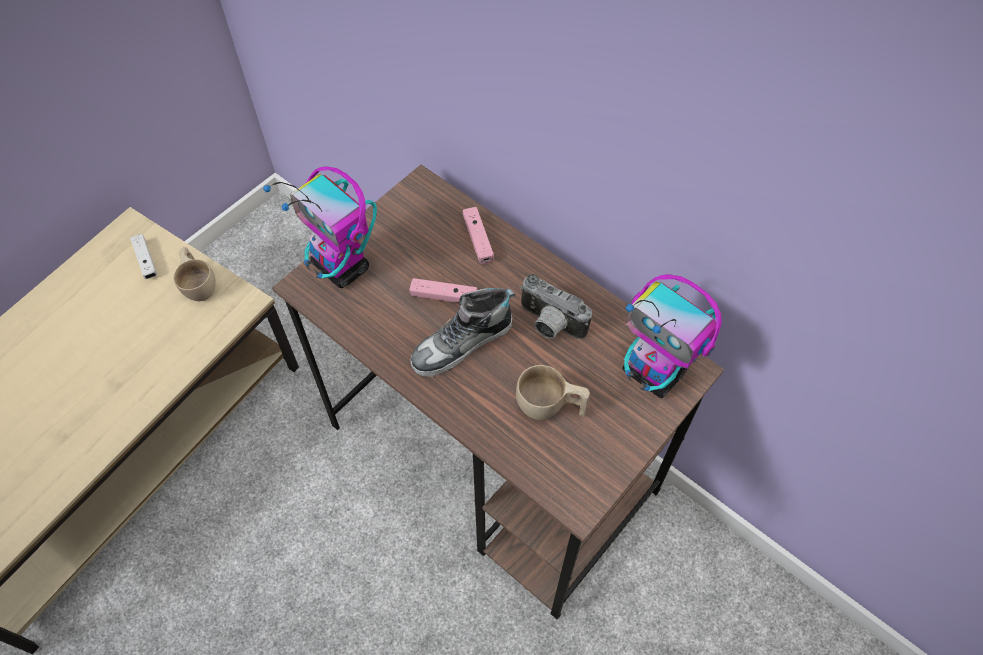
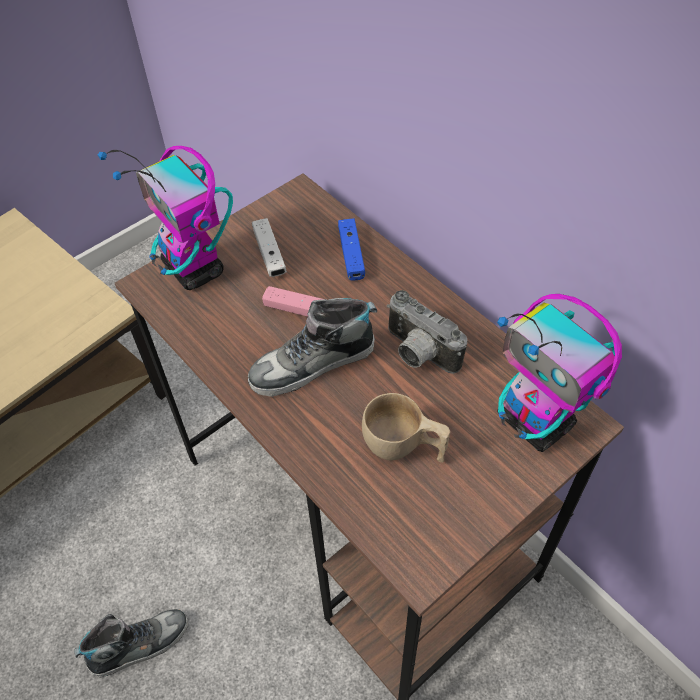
camera: 10 degrees right, 5 degrees down
white game controller [130,234,157,279] -> white game controller moved to [252,218,287,277]
beige cup [173,247,216,301] -> none
pink game controller [463,207,494,264] -> blue game controller [338,218,365,281]
none -> shoe [74,609,189,678]

